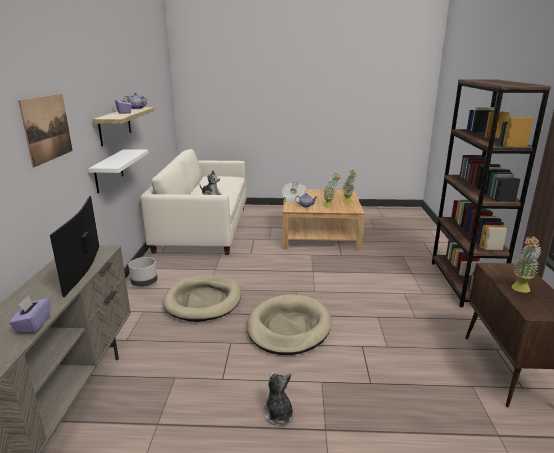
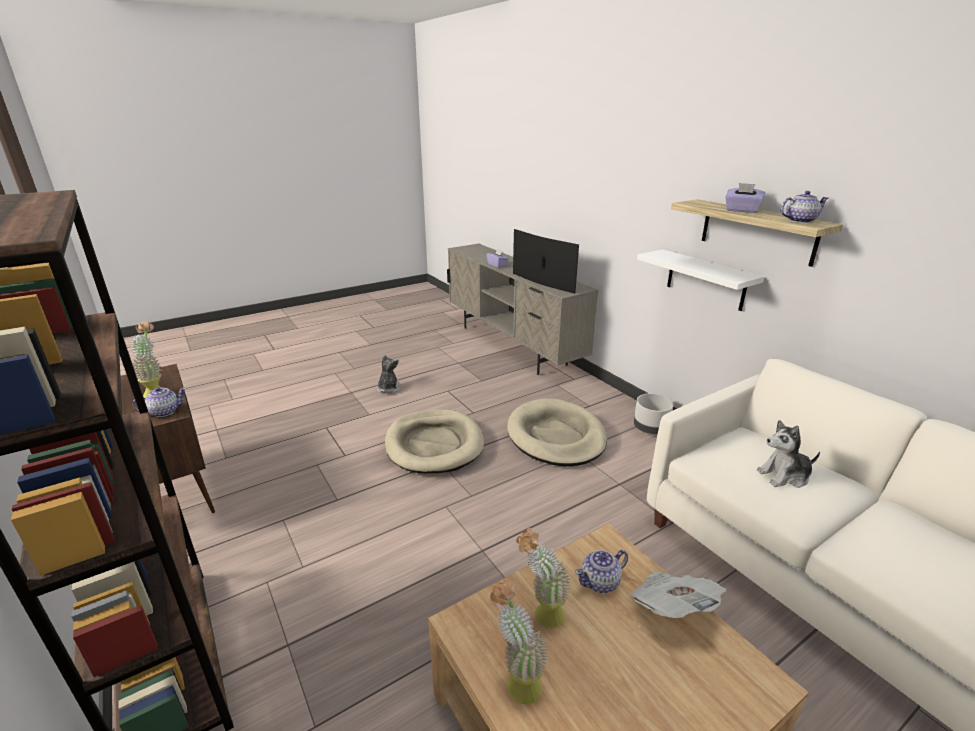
camera: 145 degrees right, 5 degrees up
picture [19,94,73,167] -> none
plush toy [263,372,294,425] -> plush toy turned 120 degrees counterclockwise [377,355,400,393]
none -> teapot [133,387,186,417]

